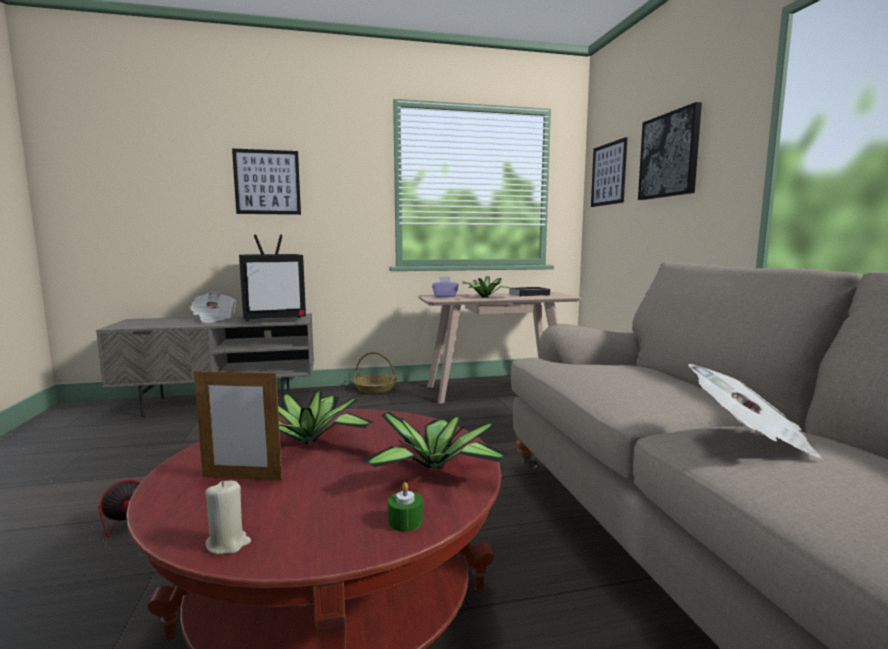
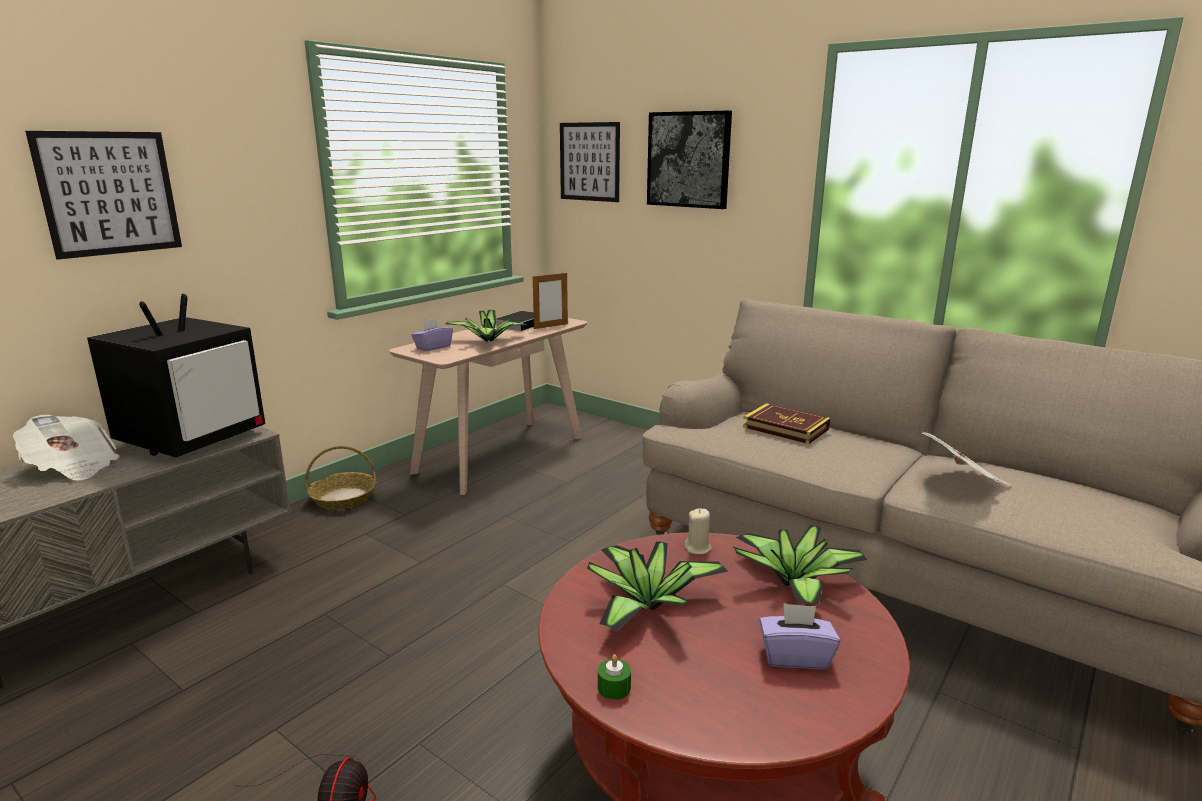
camera: 40 degrees left, 10 degrees up
picture frame [194,367,282,481] -> picture frame moved to [533,271,568,329]
beige candle [205,480,251,554] -> beige candle moved to [684,508,712,555]
green candle [388,482,423,532] -> green candle moved to [598,655,631,700]
none -> book [743,403,831,444]
none -> purple tissue box [759,603,840,670]

